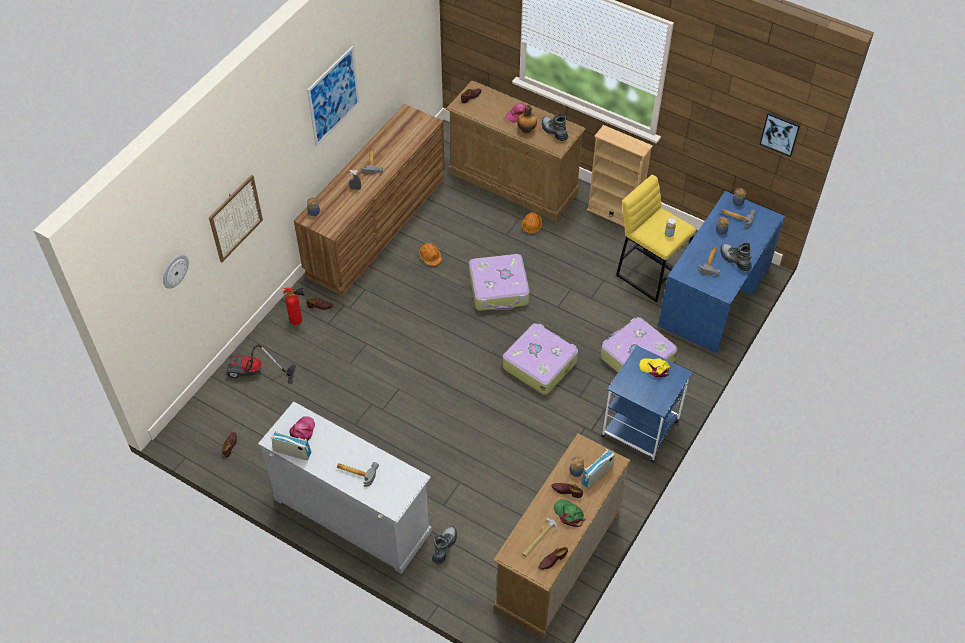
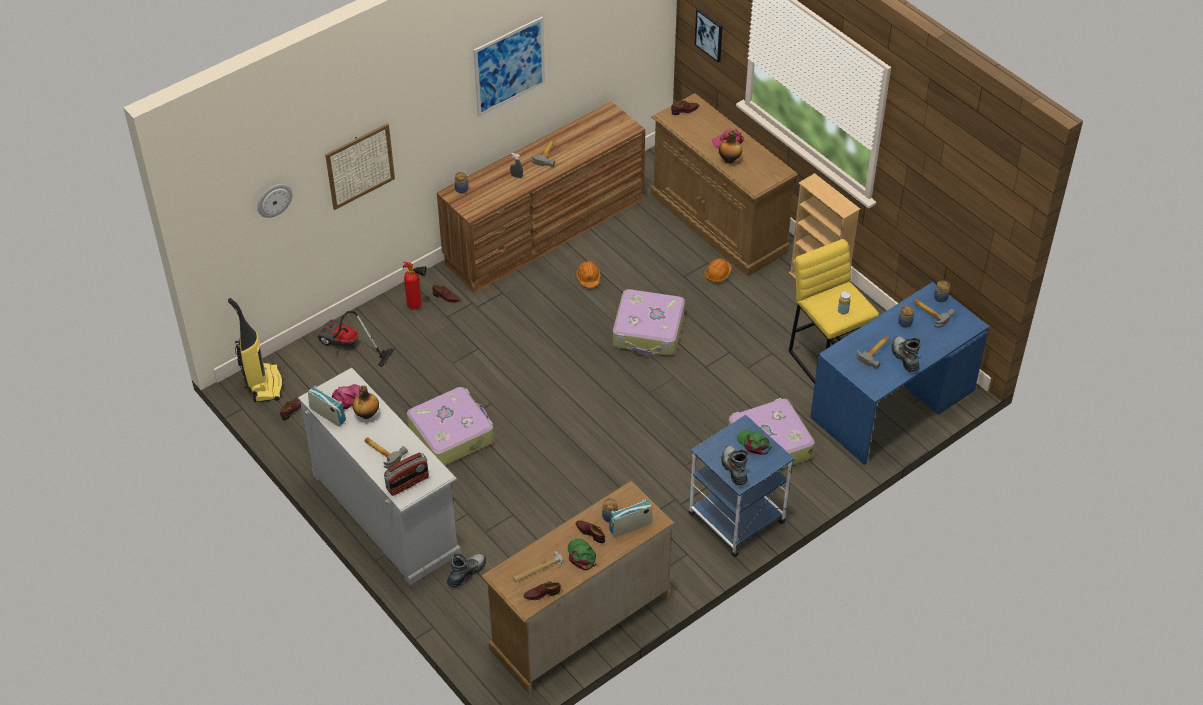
camera: 20 degrees right, 5 degrees down
suitcase [503,323,578,395] -> suitcase moved to [407,387,494,465]
boot [542,114,568,141] -> boot moved to [721,445,749,485]
yellow cap [639,358,671,377] -> green cap [737,430,772,455]
picture [760,112,801,157] -> picture moved to [695,8,723,63]
none -> vacuum cleaner [228,298,283,402]
none -> bottle [353,385,379,419]
none -> radio [384,452,429,496]

